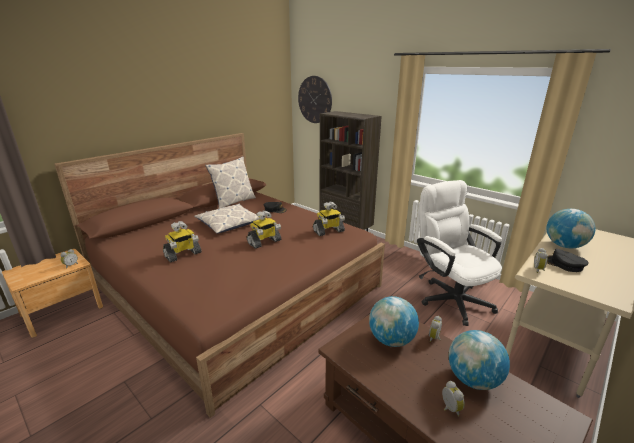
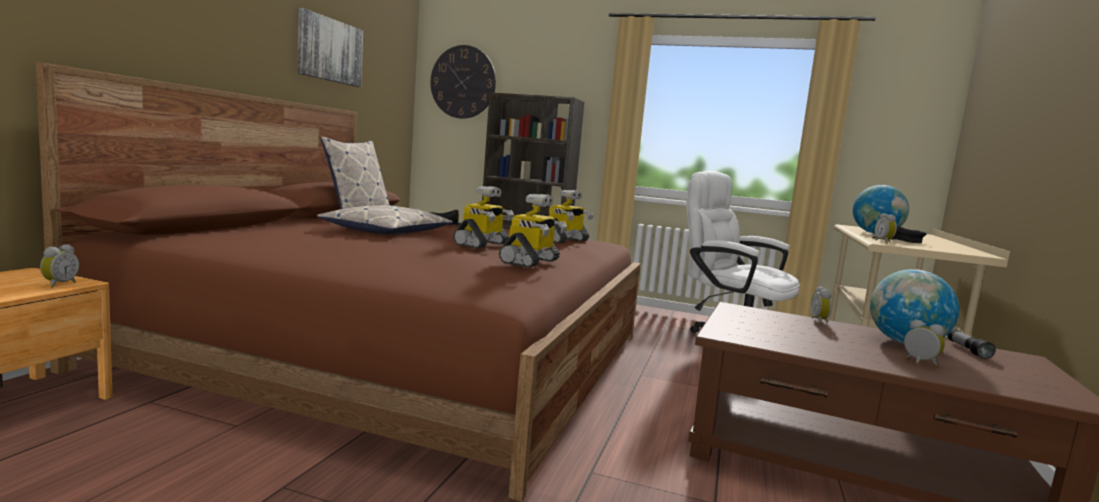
camera: 25 degrees left, 15 degrees down
toy robot [163,221,202,263] -> toy robot moved to [499,194,567,268]
globe [369,296,419,347] -> none
none -> picture [297,8,363,87]
none -> flashlight [947,329,996,359]

